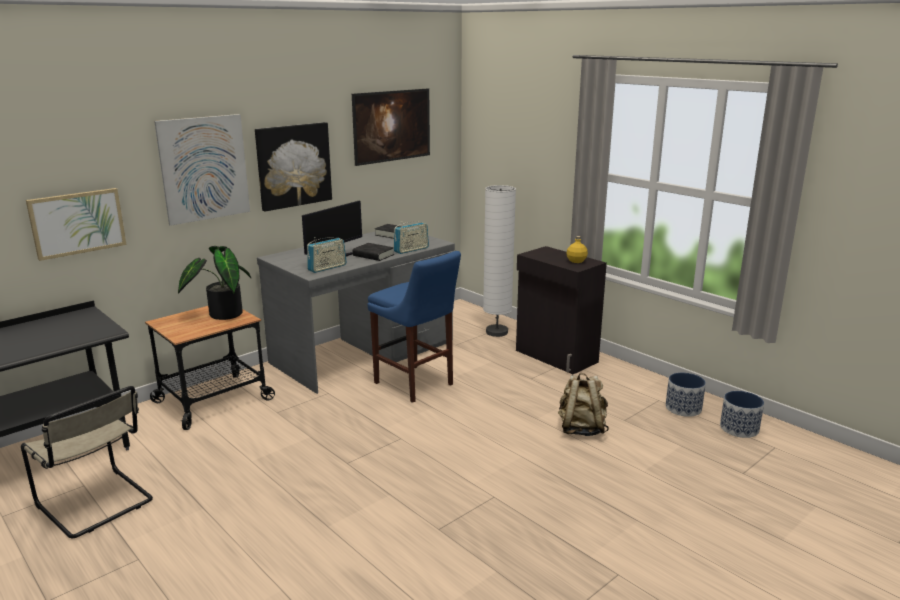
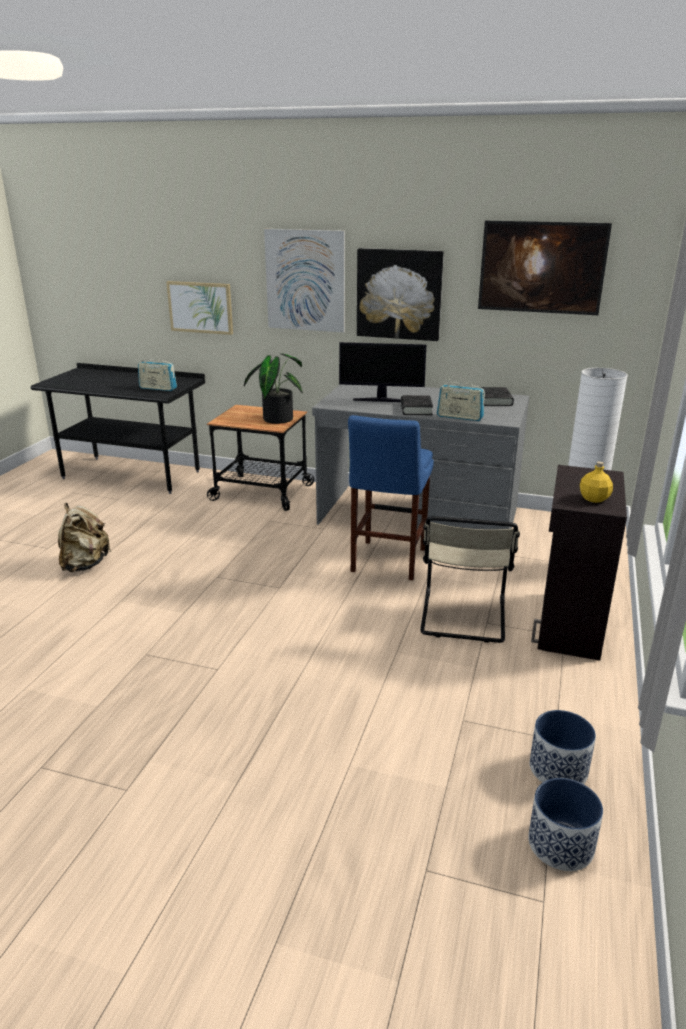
camera: 60 degrees right, 5 degrees up
beige chair [21,386,153,538] -> beige chair moved to [420,516,520,643]
radio [307,237,347,273] -> radio moved to [138,356,177,391]
beige backpack [558,373,609,436] -> beige backpack moved to [58,503,111,572]

